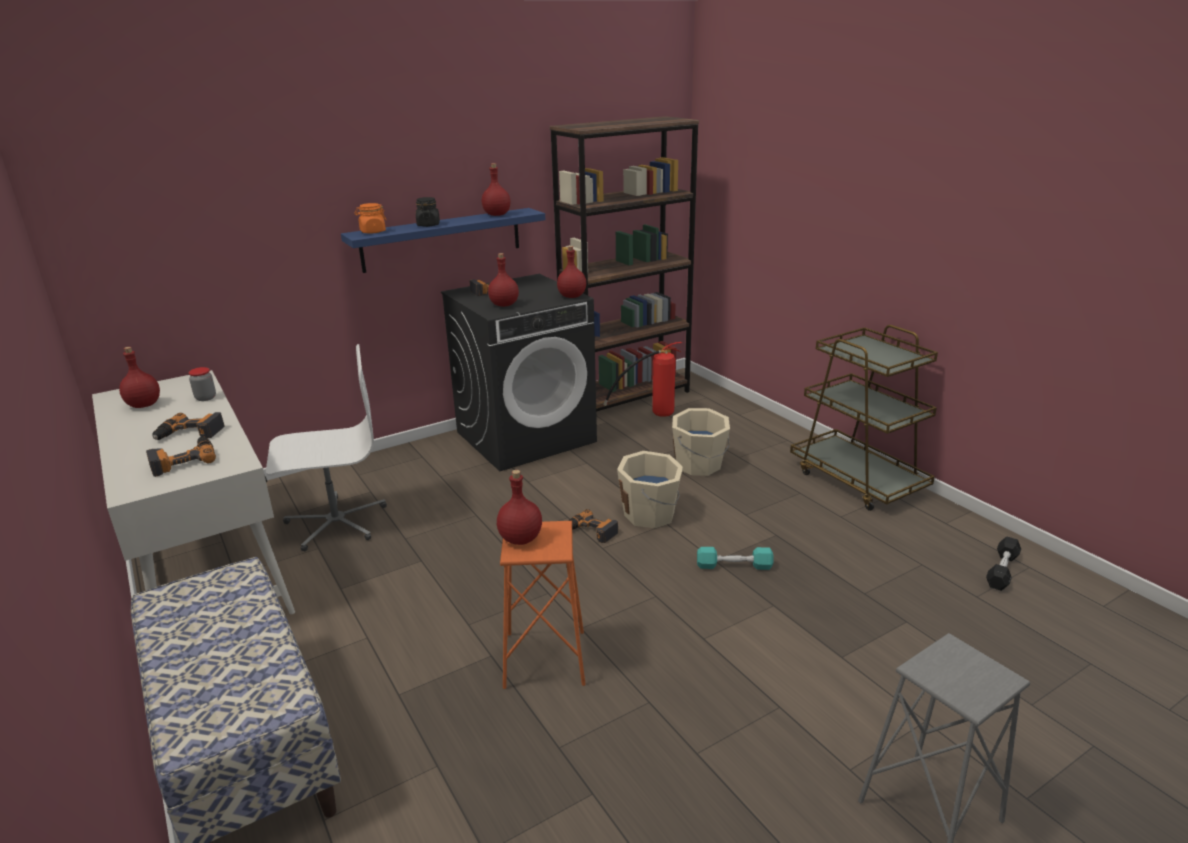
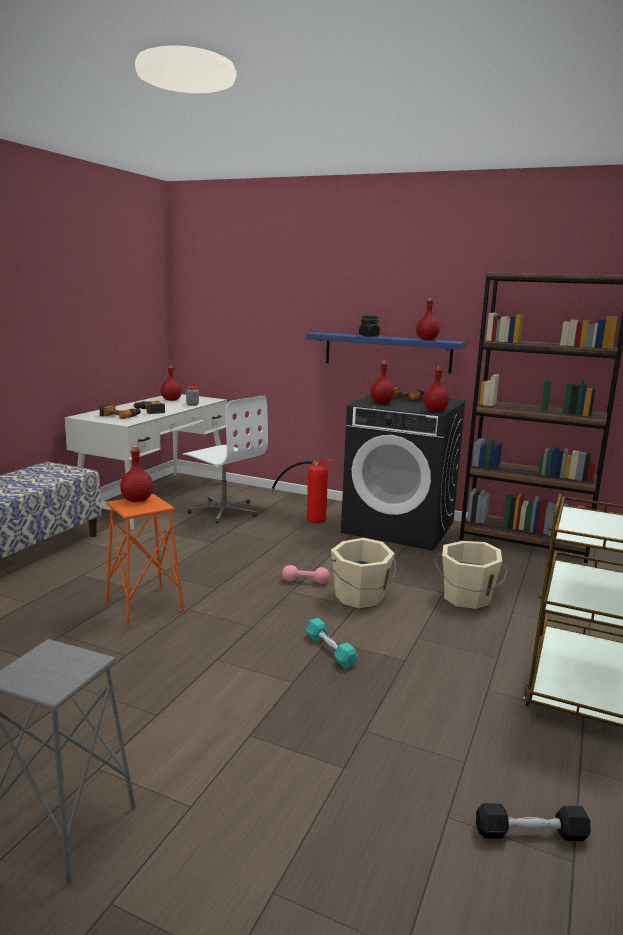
camera: 55 degrees right, 10 degrees down
orange jar [354,203,387,234] -> none
power drill [568,509,618,543] -> pink dumbbell [282,565,330,584]
fire extinguisher [603,342,682,417] -> fire extinguisher moved to [271,459,333,523]

